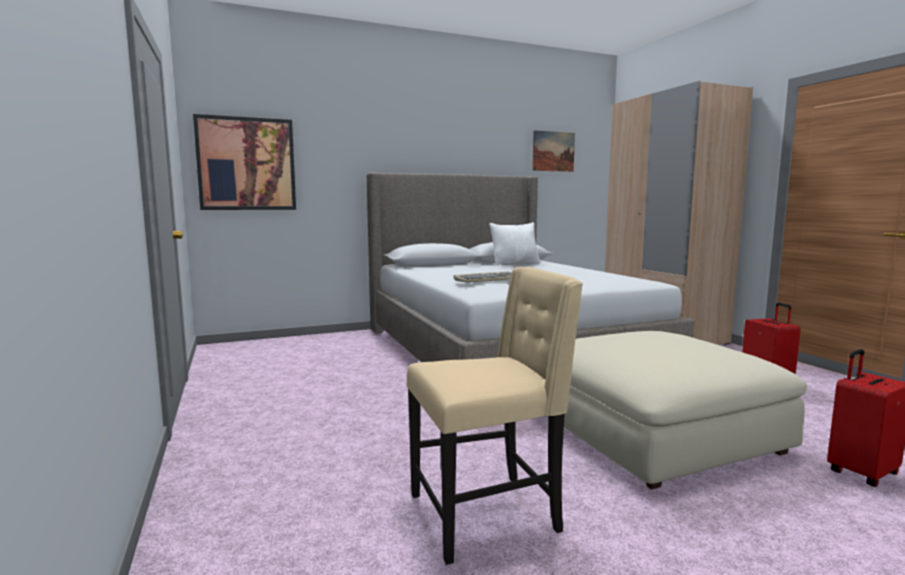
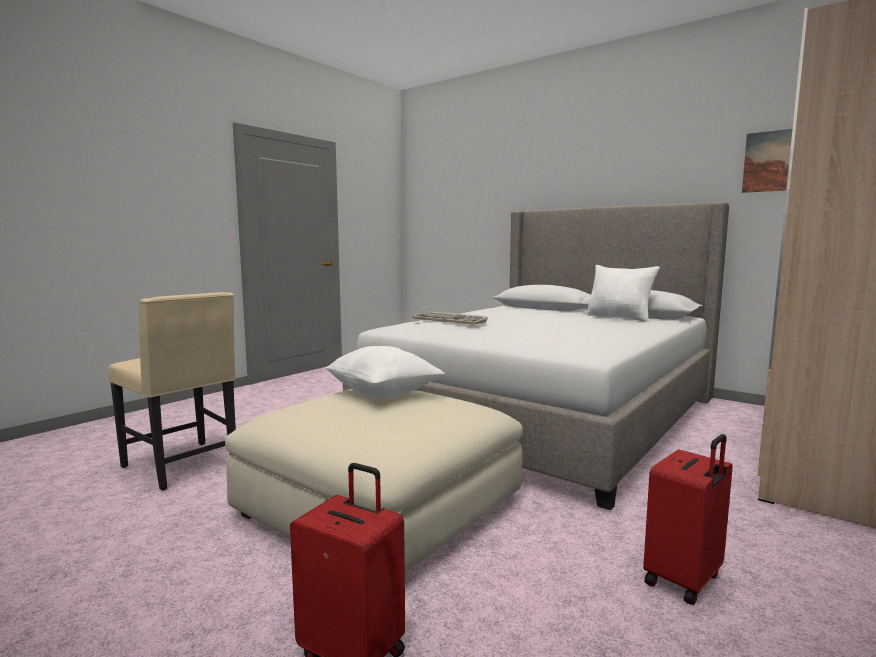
camera: 60 degrees right, 0 degrees up
picture [193,114,296,210] -> none
none -> white pillow [325,346,445,398]

